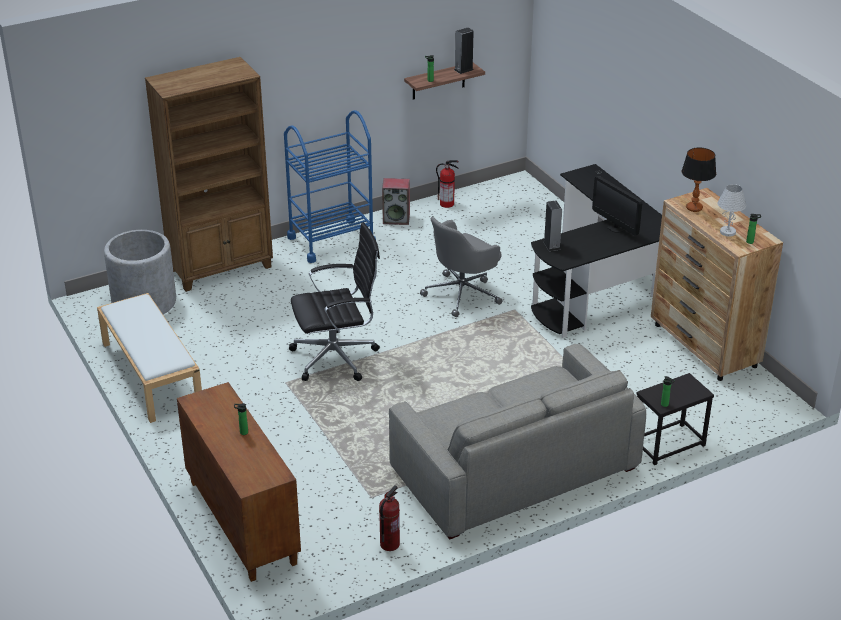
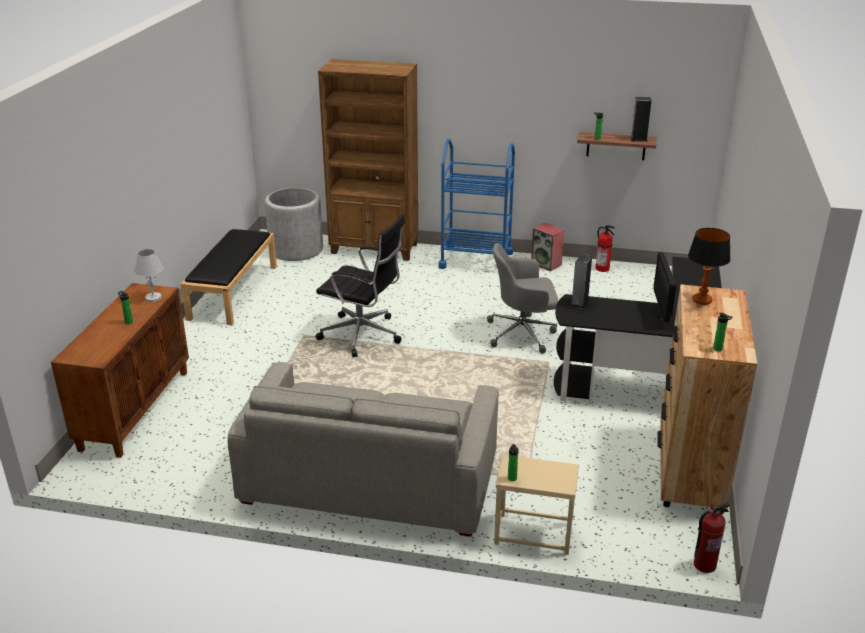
camera: 40 degrees right, 5 degrees down
white bench [97,293,202,423] -> black bench [180,229,277,325]
fire extinguisher [379,485,400,551] -> fire extinguisher moved to [694,502,730,573]
black side table [636,373,714,465] -> beige side table [494,455,579,555]
white table lamp [718,184,747,237] -> white table lamp moved to [134,249,164,302]

